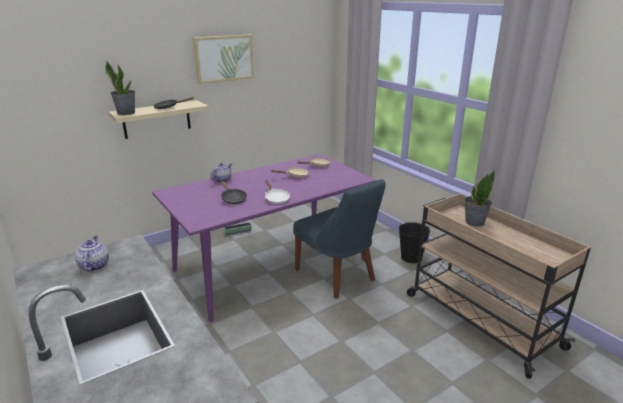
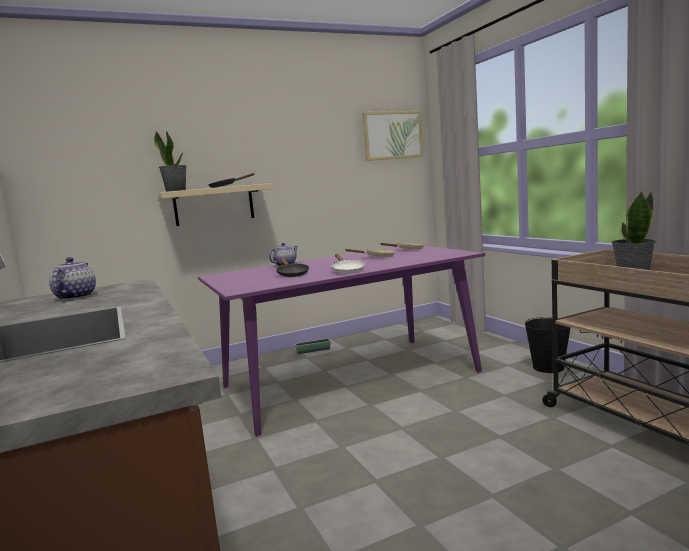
camera: 10 degrees right, 15 degrees down
picture [193,34,254,84] -> picture moved to [362,111,423,161]
blue chair [293,179,386,299] -> none

